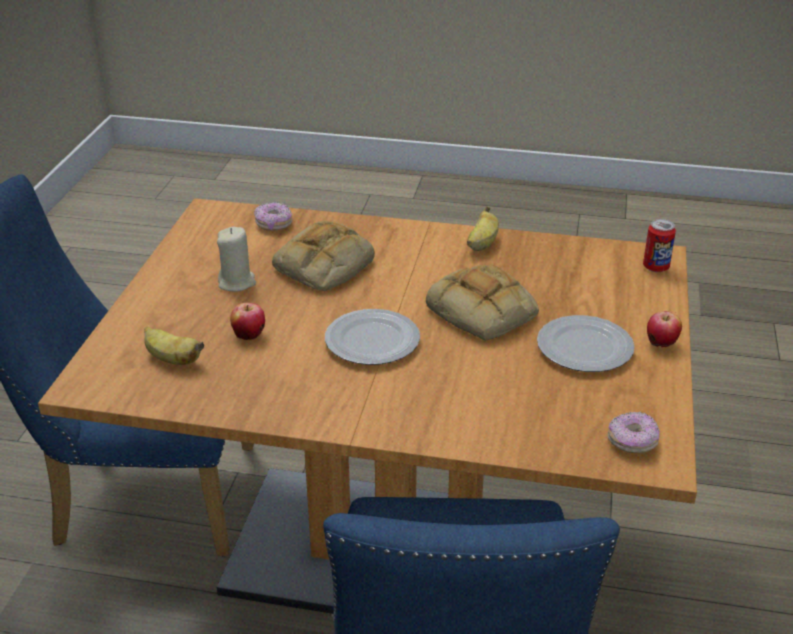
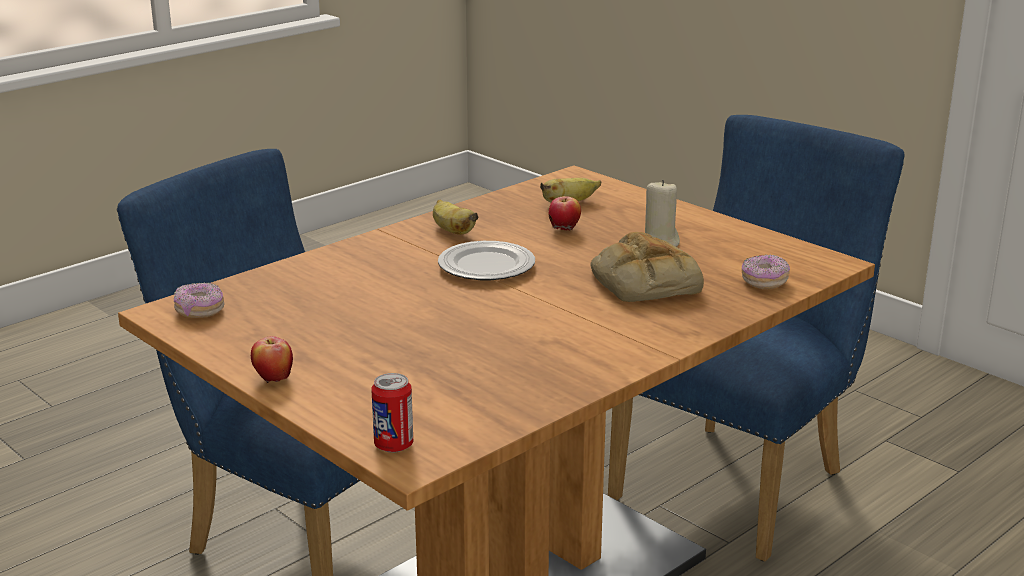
camera: 125 degrees right, 10 degrees down
bread [426,265,539,340] -> none
banana [467,206,499,251] -> banana moved to [433,199,478,235]
plate [537,315,635,372] -> none

